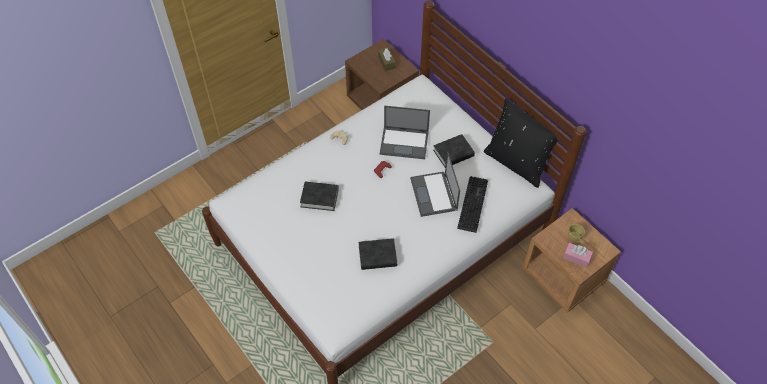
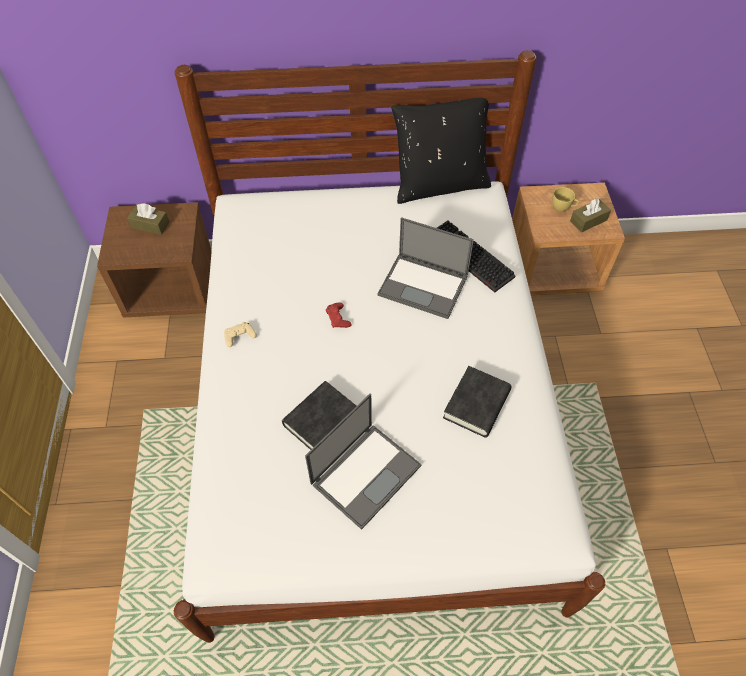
camera: 55 degrees left, 0 degrees up
laptop [380,106,430,159] -> laptop moved to [305,394,422,530]
black book [433,134,475,167] -> none
pink tissue box [563,243,593,268] -> brown tissue box [570,198,611,233]

